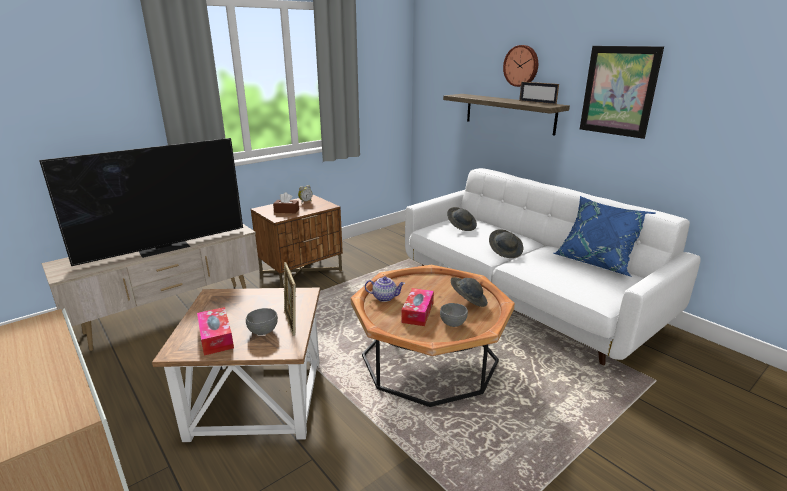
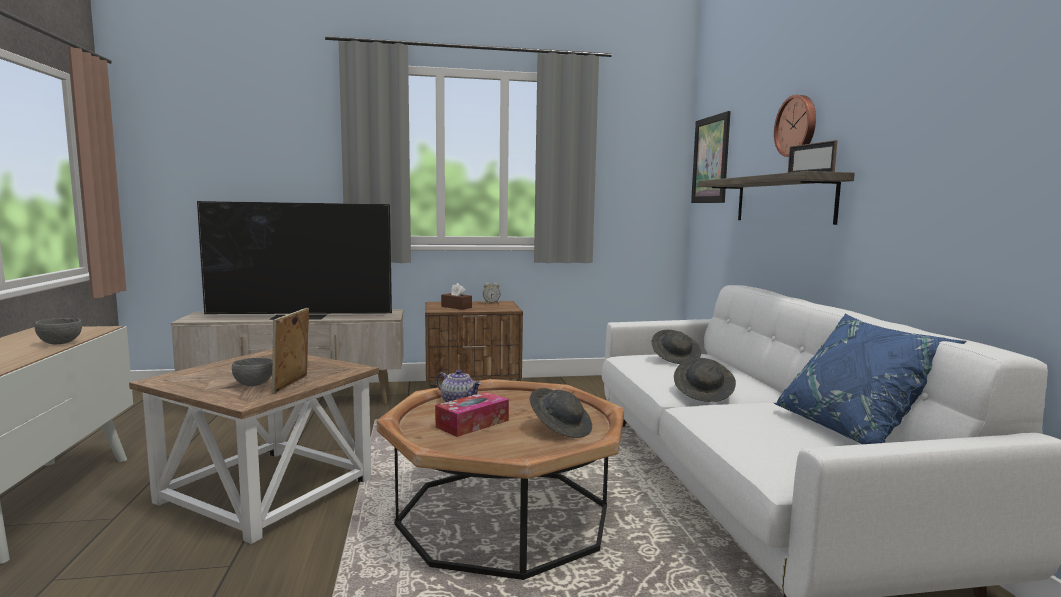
camera: 30 degrees right, 15 degrees down
tissue box [197,307,234,356] -> none
grey bowl [440,303,468,327] -> grey bowl moved to [35,318,82,344]
picture [580,46,664,139] -> picture moved to [691,111,731,203]

